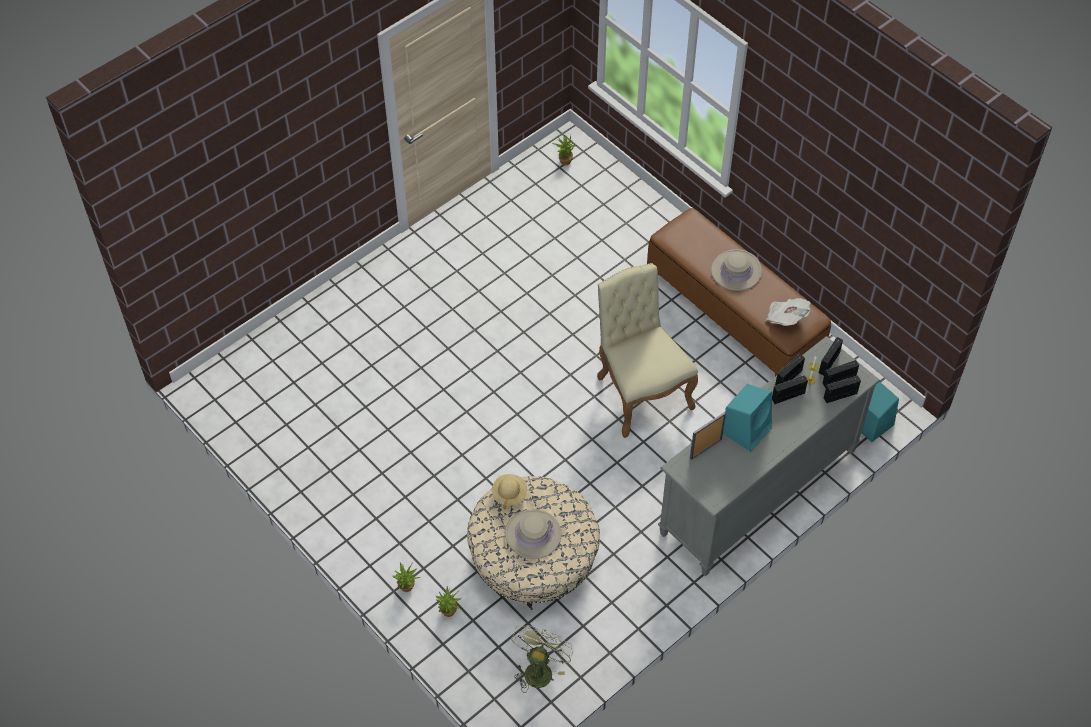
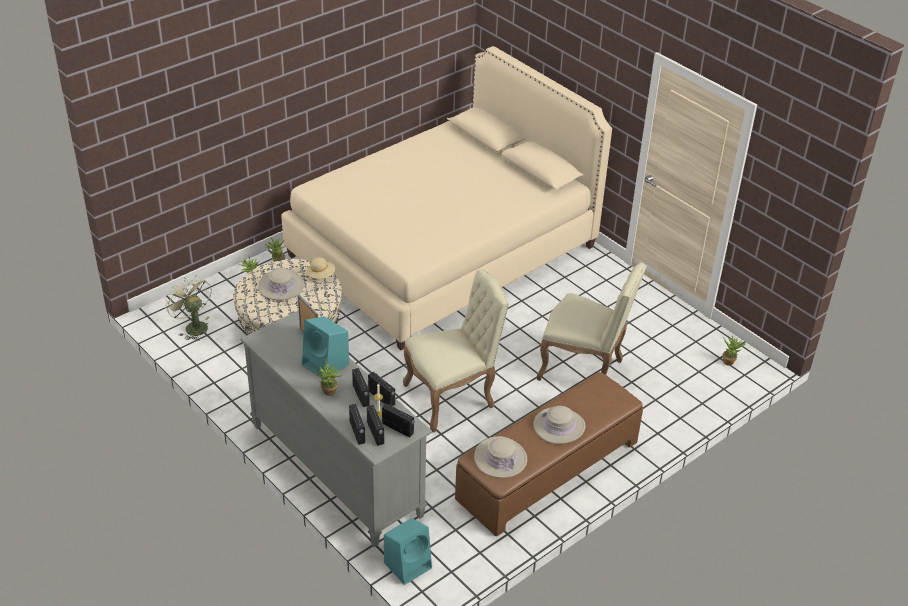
camera: 90 degrees right, 15 degrees down
green fan [511,625,573,693] -> green fan turned 150 degrees counterclockwise [164,275,212,341]
newspaper [766,298,811,326] -> beige hat [474,436,527,478]
none -> beige bed [281,46,612,350]
none -> potted plant [316,360,342,396]
none -> beige chair [537,262,647,381]

